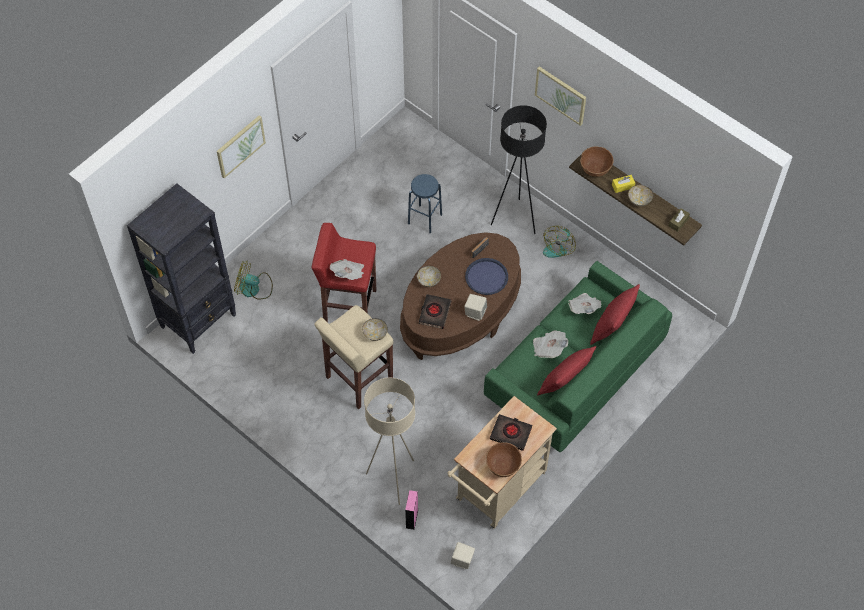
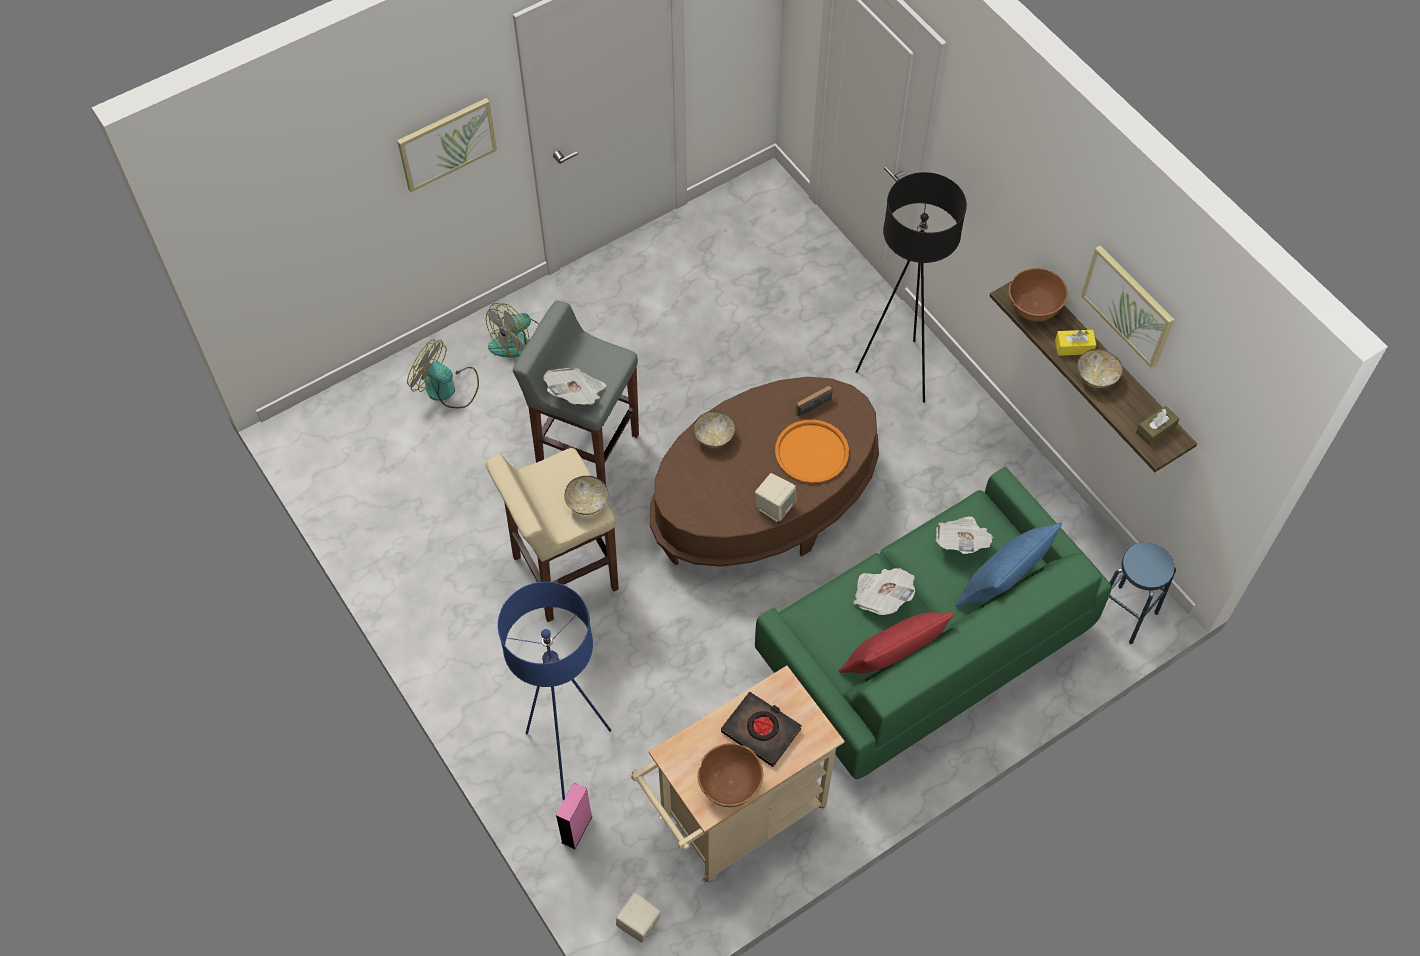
camera: 15 degrees right, 0 degrees up
black bookcase [127,183,236,354] -> none
red stool [312,223,377,322] -> grey stool [513,301,639,485]
beige floor lamp [364,378,415,505] -> blue floor lamp [498,582,611,800]
blue stool [408,174,442,233] -> blue stool moved to [1109,542,1176,644]
black book [419,294,451,329] -> none
blue tray [465,258,508,295] -> orange tray [775,419,849,483]
picture [535,66,586,126] -> picture moved to [1081,246,1174,368]
fan [543,226,576,258] -> fan moved to [486,303,539,358]
red pillow [590,284,640,345] -> blue pillow [955,522,1062,607]

